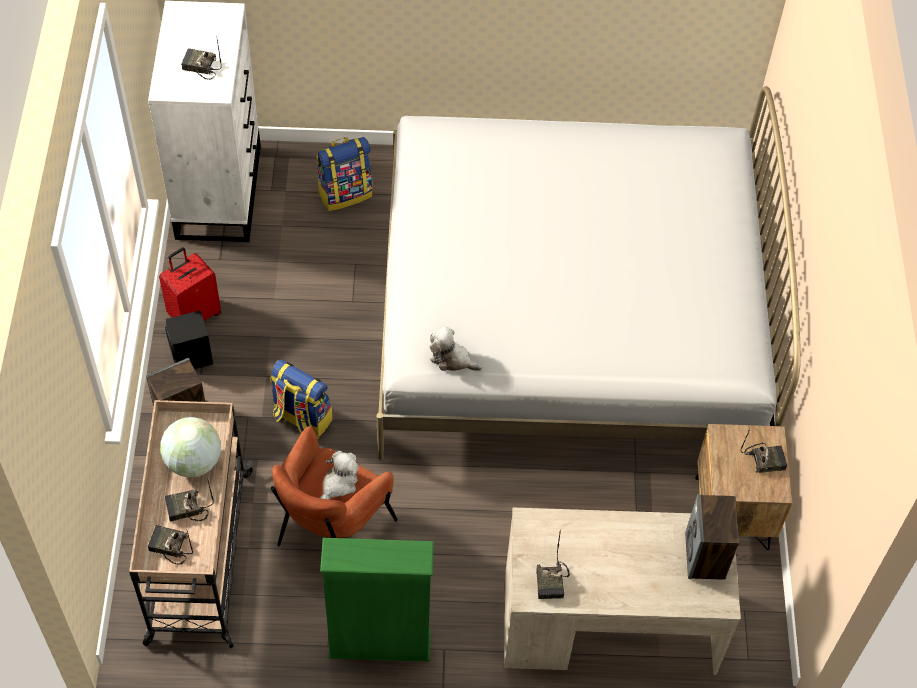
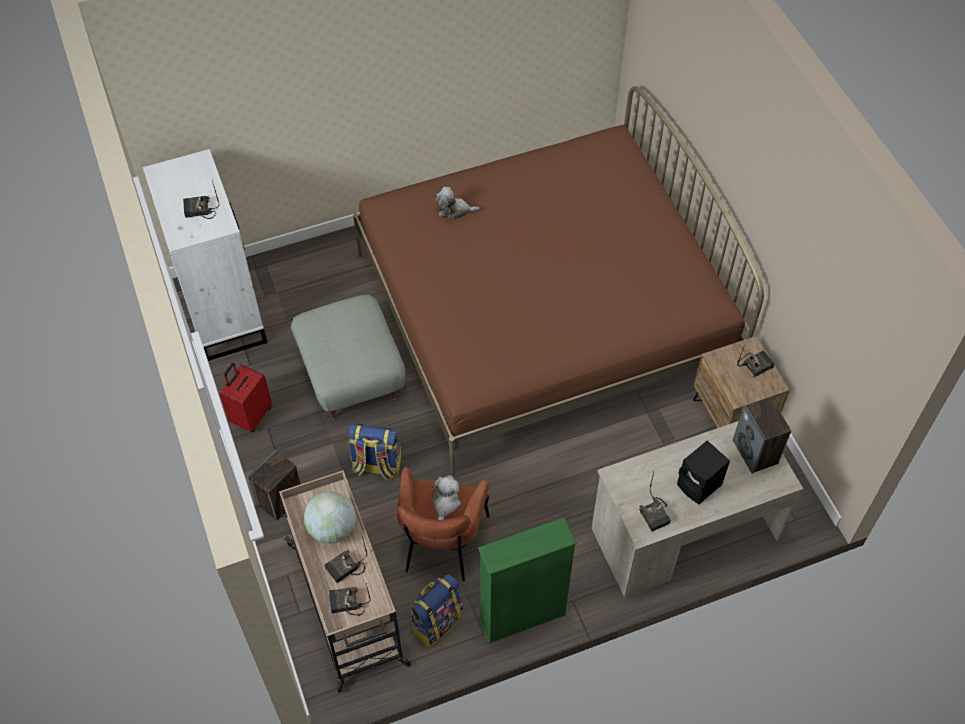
camera: 20 degrees left, 0 degrees up
black speaker [165,310,213,369] -> black speaker moved to [677,440,730,504]
backpack [317,137,373,211] -> backpack moved to [410,575,463,648]
white bed [377,86,801,461] -> brown bed [353,86,764,475]
plush toy [430,327,483,371] -> plush toy moved to [436,187,480,220]
none -> grey ottoman [291,295,405,421]

